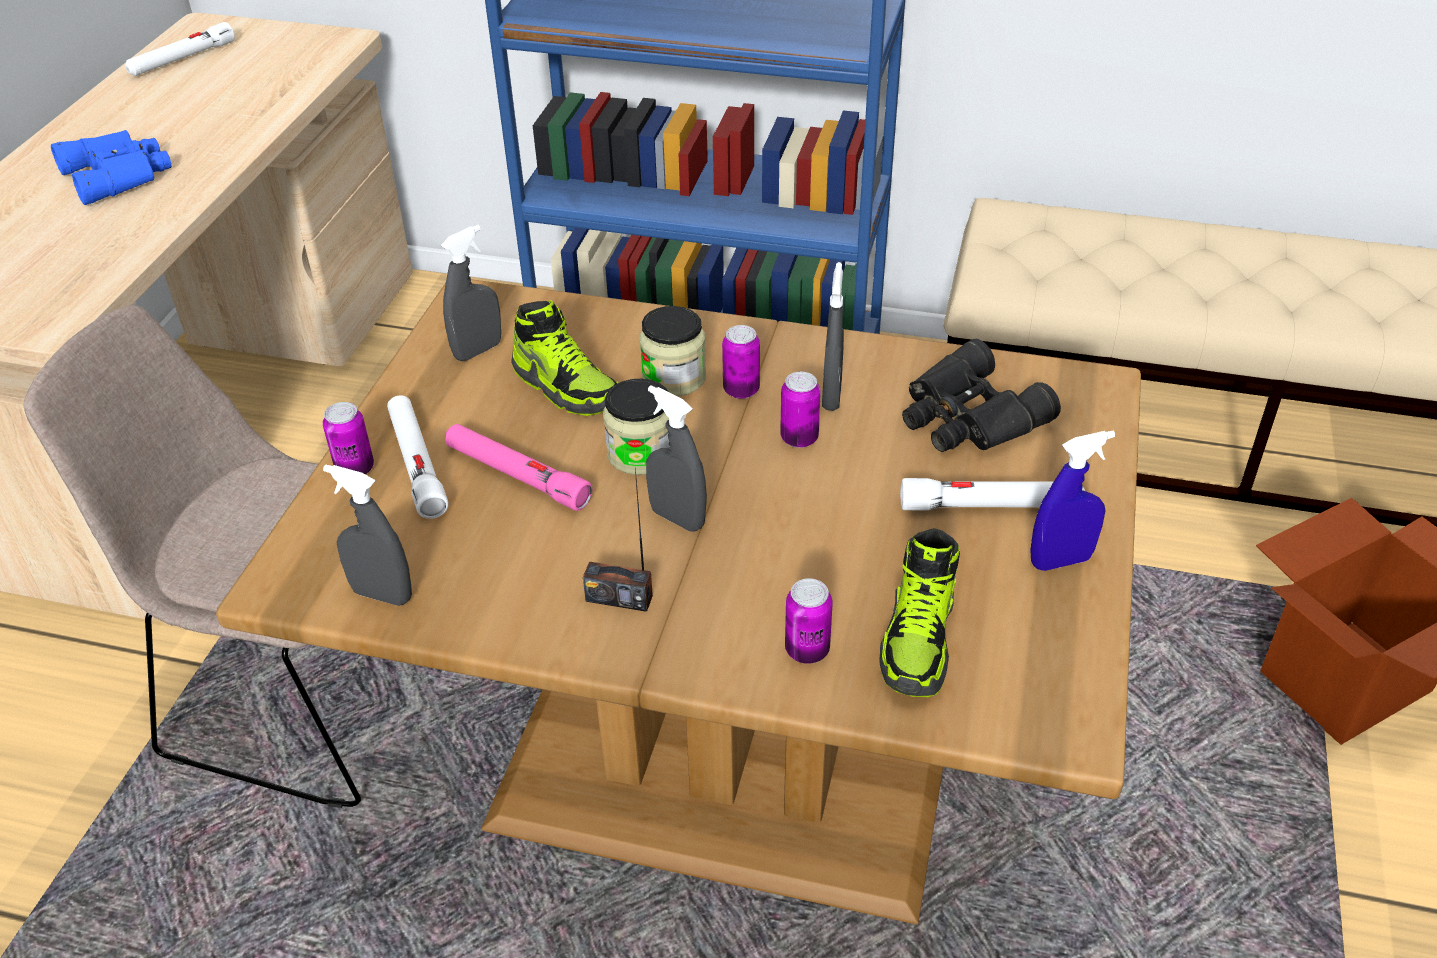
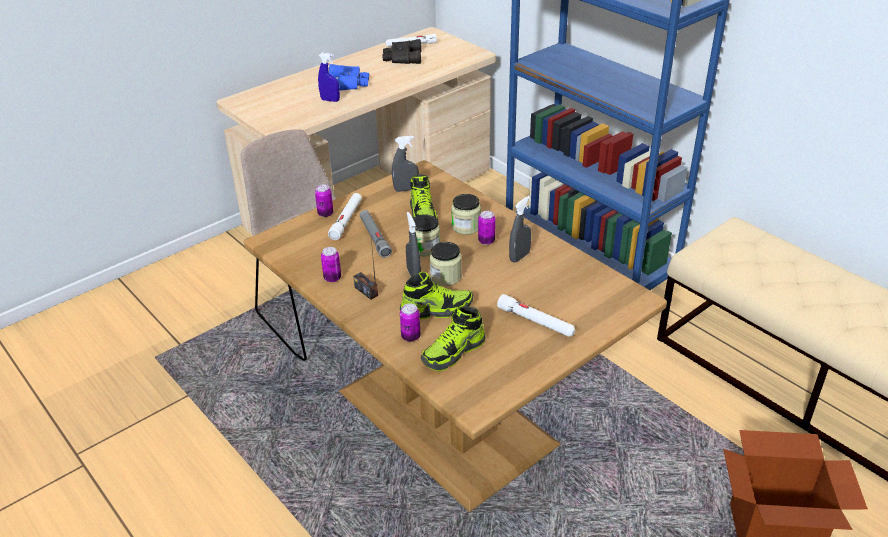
camera: 35 degrees right, 5 degrees down
grey spray bottle [323,464,412,606] -> none
pink flashlight [445,424,592,511] -> grey flashlight [360,210,392,258]
can [780,372,821,448] -> can moved to [321,247,341,282]
black binoculars [902,339,1061,452] -> black binoculars moved to [382,39,421,64]
blue spray bottle [1030,431,1115,571] -> blue spray bottle moved to [318,53,340,102]
none -> shoe [400,272,473,319]
none -> jar [430,242,462,286]

